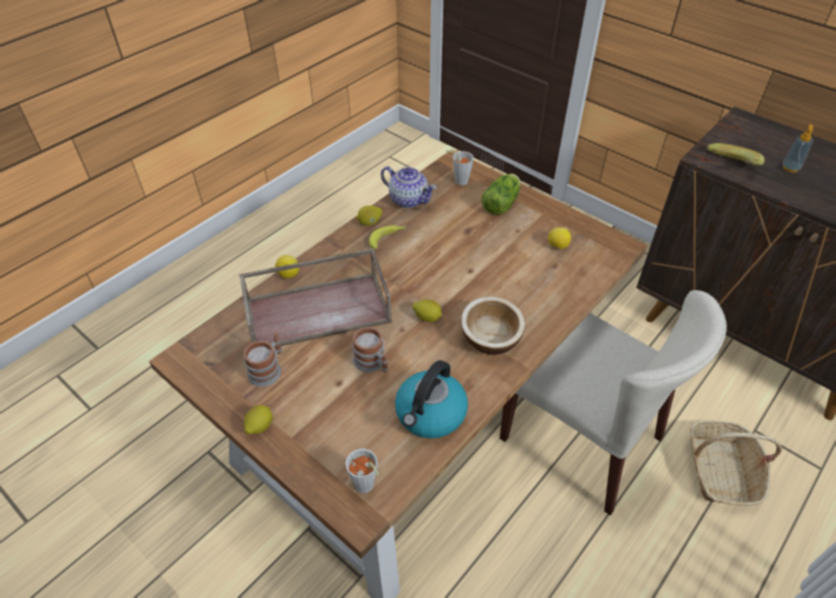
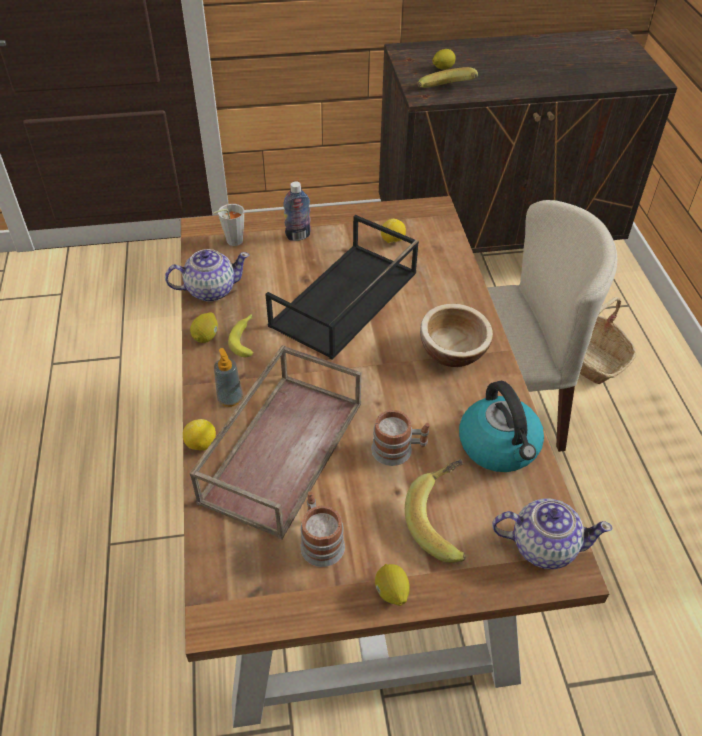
camera: 50 degrees left, 0 degrees up
grey cup [346,449,379,493] -> teapot [492,499,613,569]
lemon [413,299,442,322] -> lemon moved to [432,49,456,70]
lettuce [482,174,520,215] -> bottle [283,181,311,241]
soap dispenser [782,124,814,173] -> soap dispenser moved to [214,348,243,407]
none -> black tray [265,215,419,360]
none -> banana [405,459,466,563]

